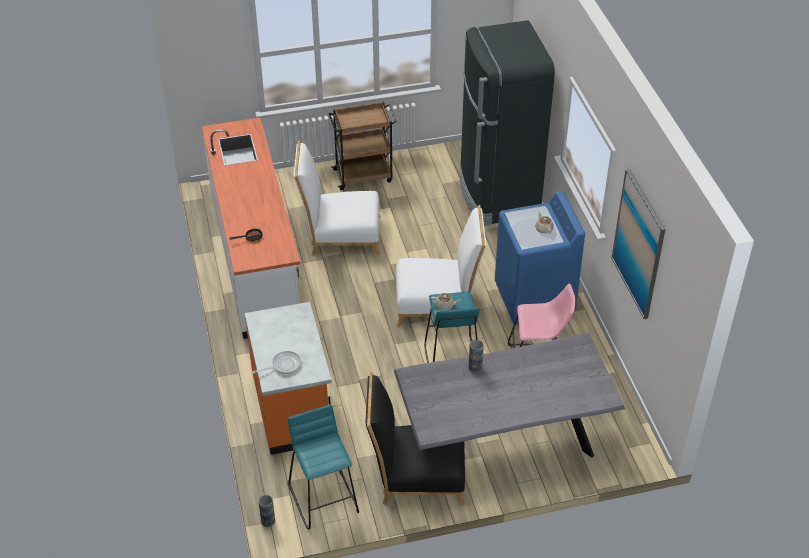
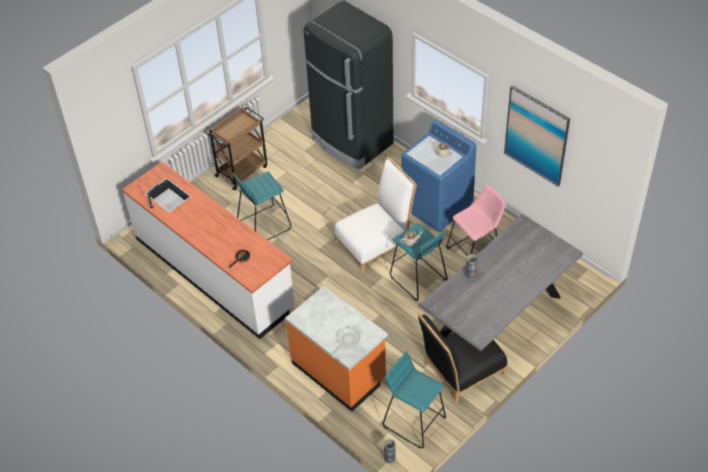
camera: 30 degrees left, 5 degrees up
white chair [294,141,380,255] -> turquoise stool [232,172,291,240]

